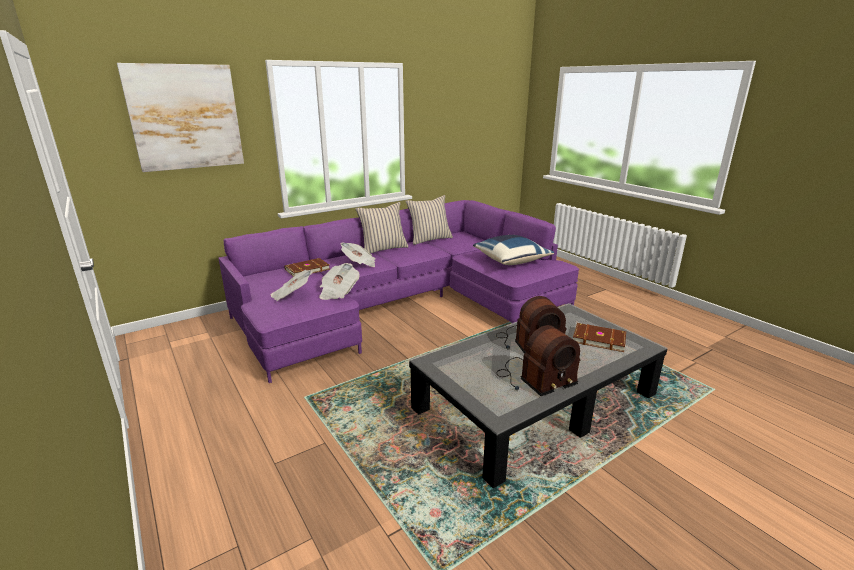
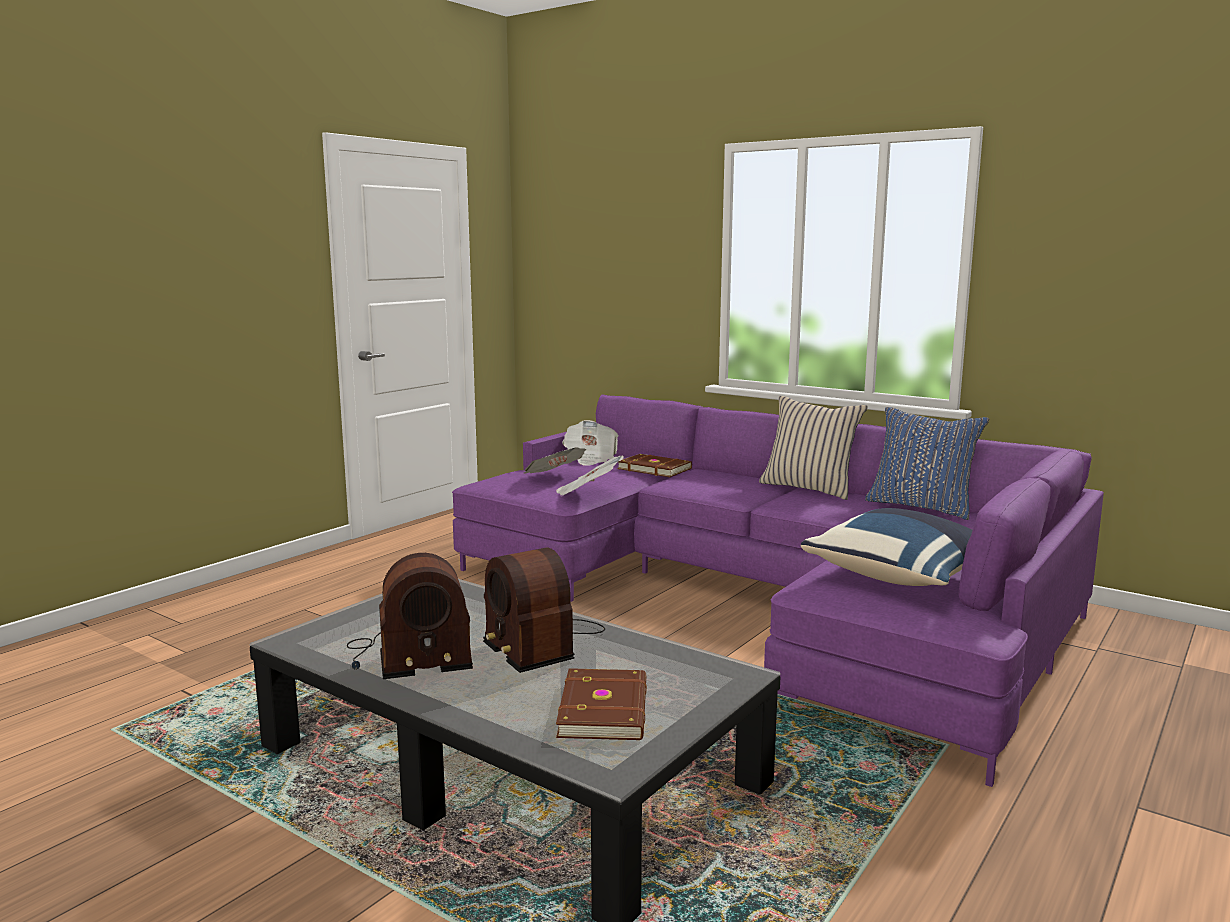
camera: 70 degrees right, 10 degrees down
picture [117,63,244,172] -> none
newspaper [340,242,375,267] -> newspaper moved to [562,420,618,466]
beige pillow [405,195,453,245] -> blue pillow [865,407,989,520]
radio [497,325,581,396] -> radio turned 60 degrees counterclockwise [347,553,473,679]

